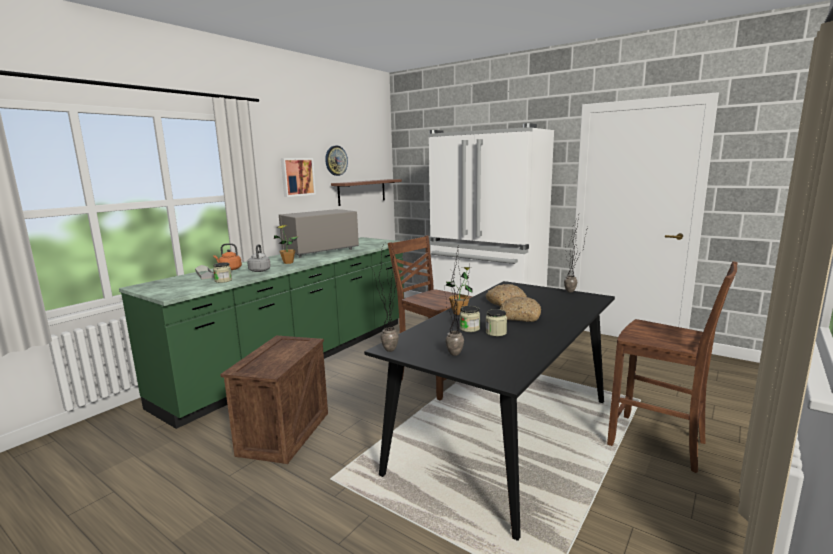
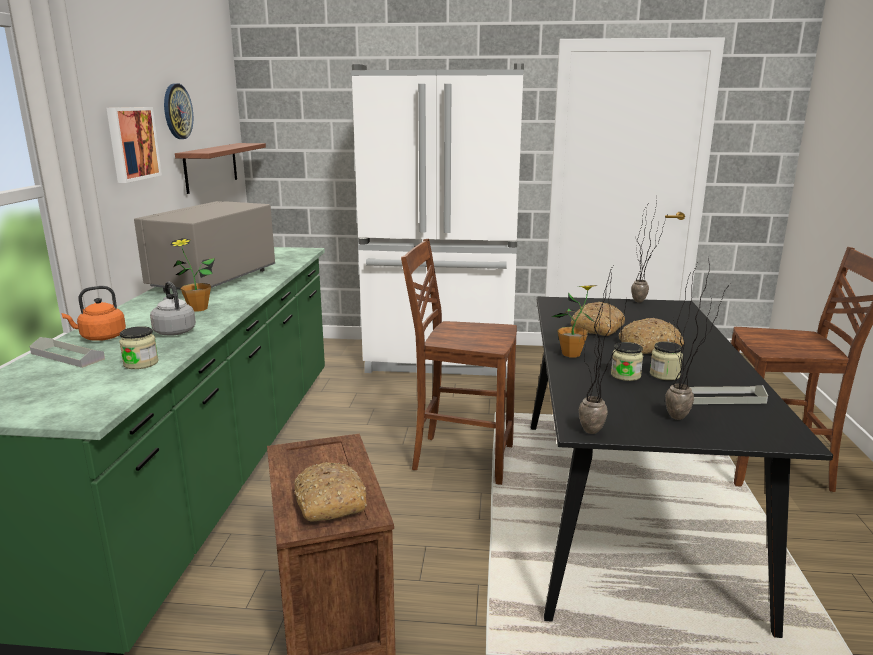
camera: 30 degrees left, 5 degrees up
none -> bread [294,462,367,522]
none -> grey tray [690,385,768,404]

